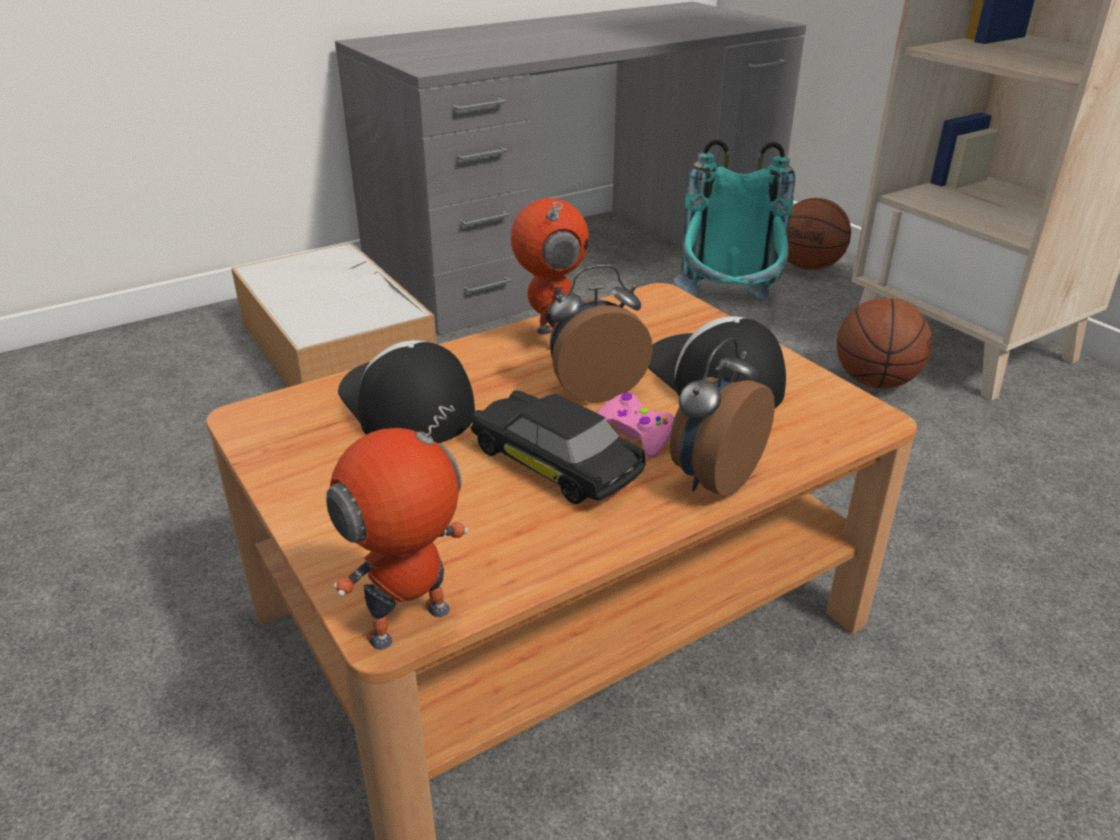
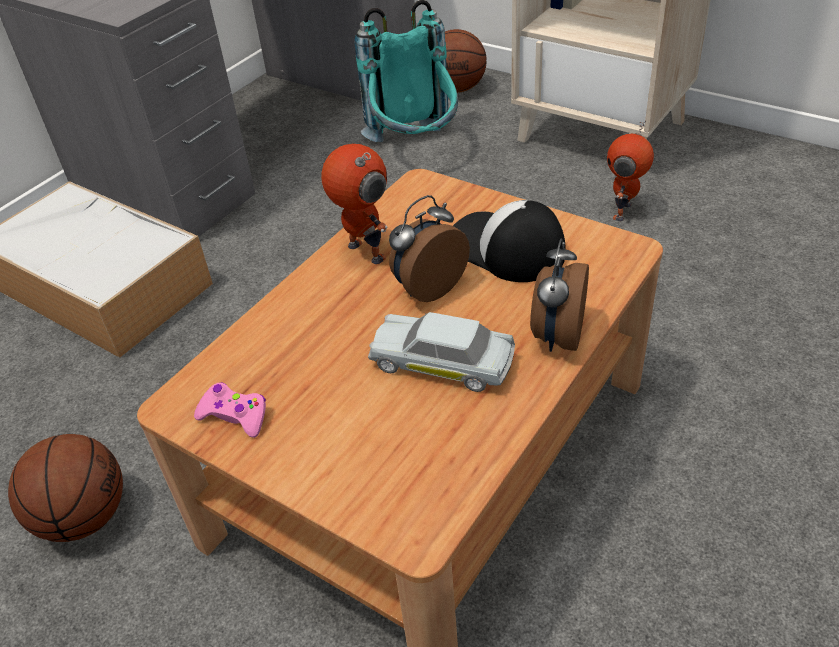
camera: 20 degrees left, 10 degrees up
toy robot [326,405,469,650] -> toy robot moved to [607,120,654,221]
cap [338,340,475,443] -> none
black toy car [470,390,646,504] -> white toy car [368,312,515,392]
pink game controller [596,393,674,458] -> pink game controller moved to [194,382,266,438]
basketball [837,298,932,388] -> basketball moved to [8,434,123,542]

